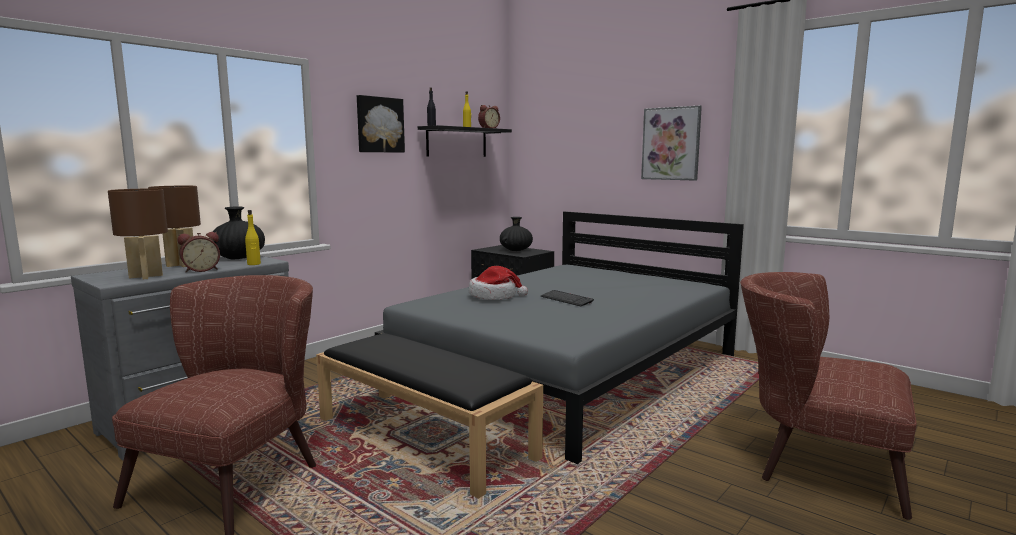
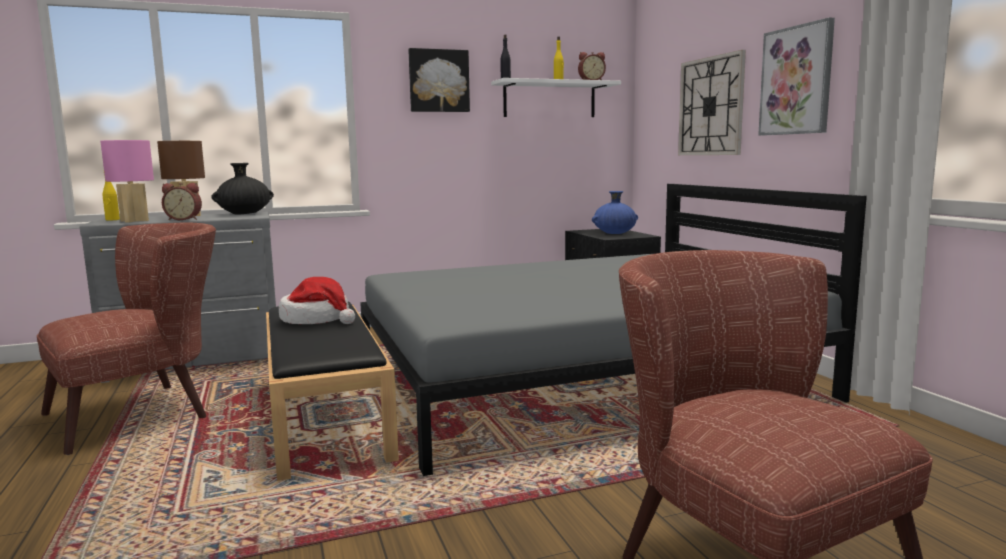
camera: 30 degrees right, 0 degrees up
brown table lamp [108,189,168,279] -> pink table lamp [100,140,154,223]
yellow bottle [245,210,261,265] -> yellow bottle moved to [102,174,120,221]
black shelf [418,125,512,157] -> white shelf [491,78,621,117]
hat [469,266,528,300] -> hat moved to [279,277,355,324]
black vase [500,217,533,251] -> blue vase [592,191,638,234]
keyboard [541,290,594,306] -> none
none -> wall clock [678,50,746,155]

